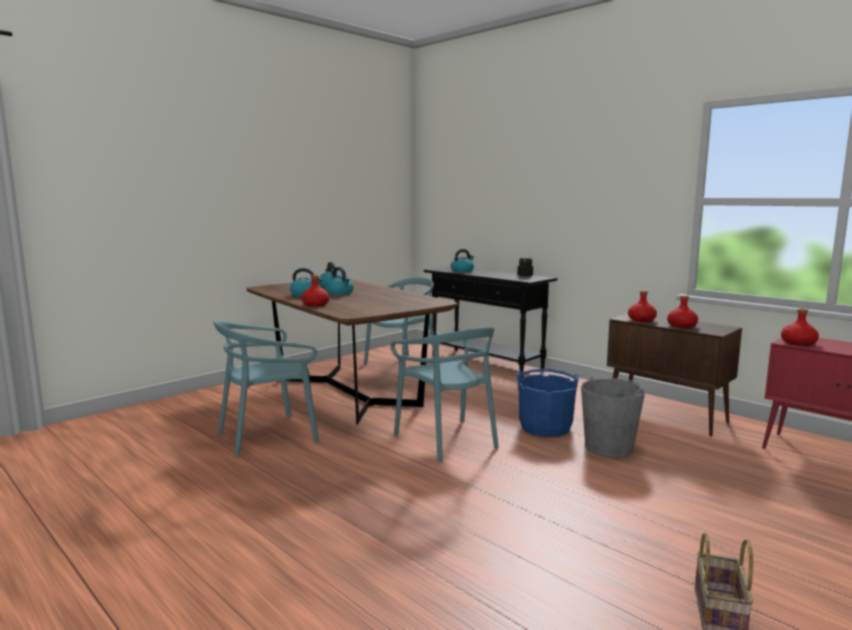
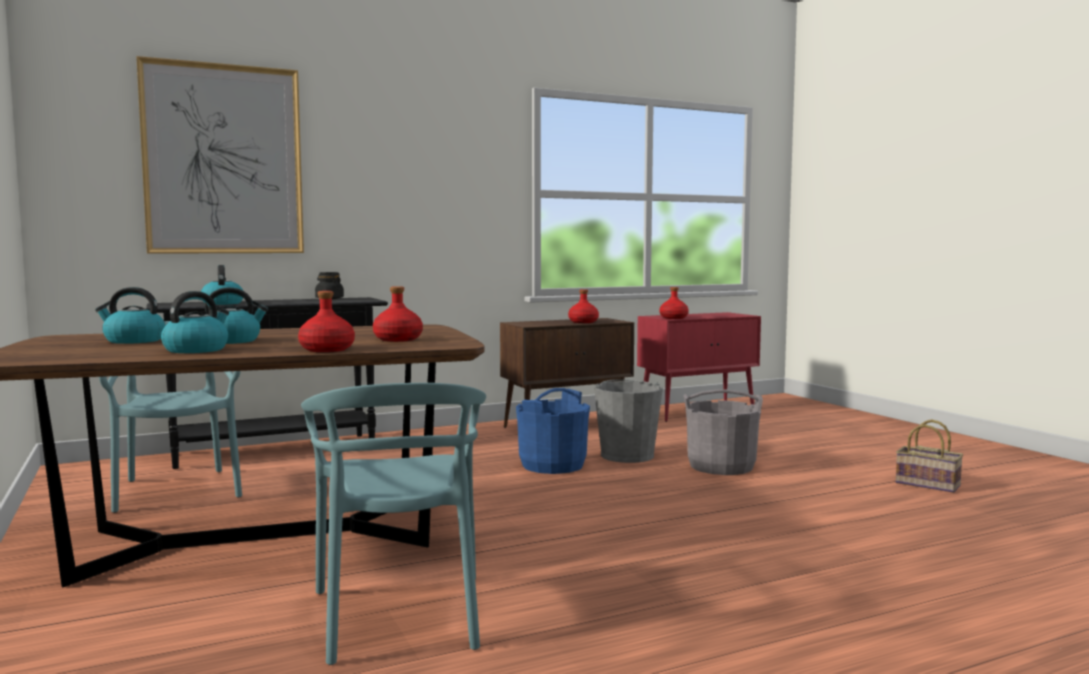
camera: 70 degrees left, 5 degrees down
turquoise chair [390,327,499,462] -> none
red bottle [628,291,657,322] -> red bottle moved to [373,286,423,342]
none -> picture [136,56,304,254]
none -> grey bucket [684,389,763,475]

